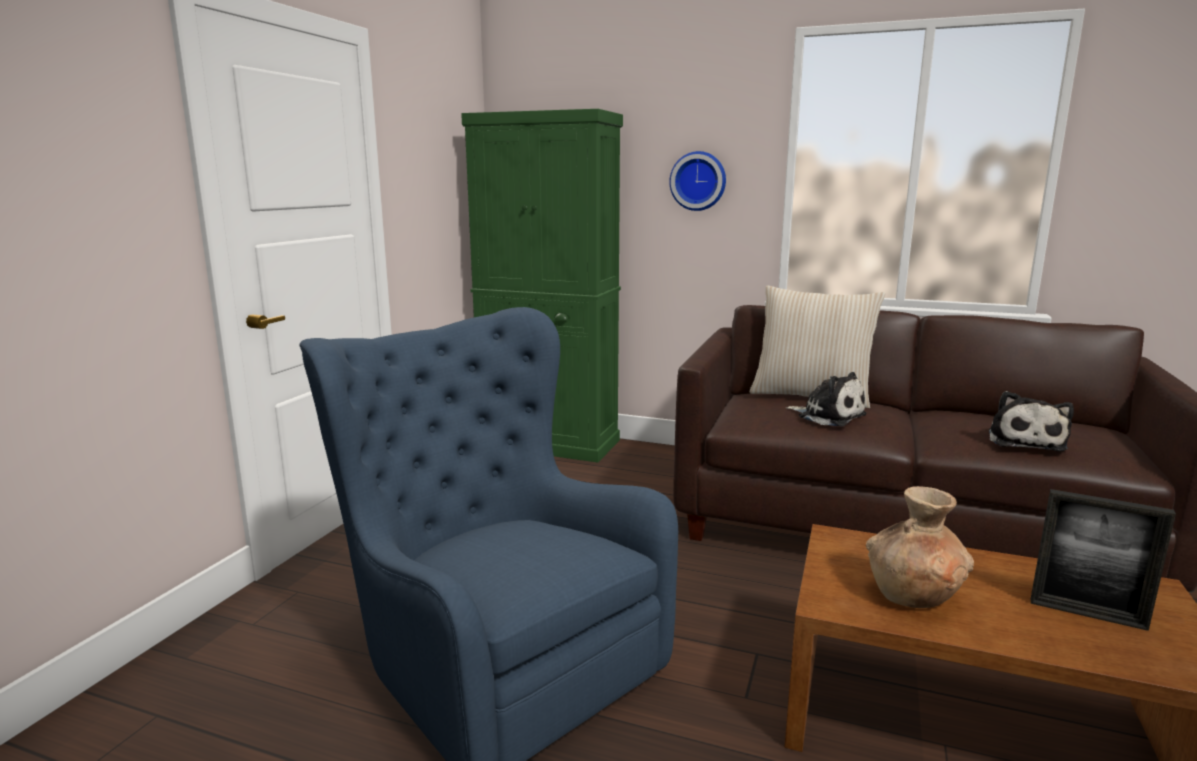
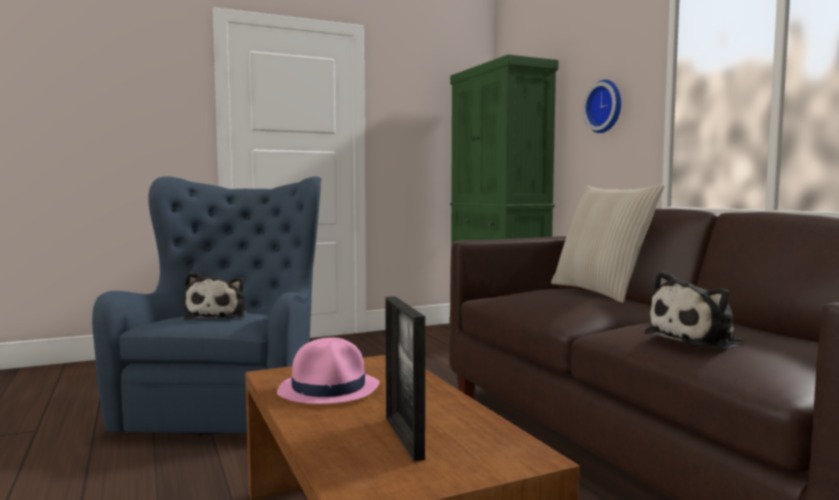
camera: 45 degrees right, 10 degrees down
plush toy [786,372,866,427] -> plush toy moved to [184,272,247,320]
brown vase [866,486,974,608] -> pink hat [277,338,380,404]

